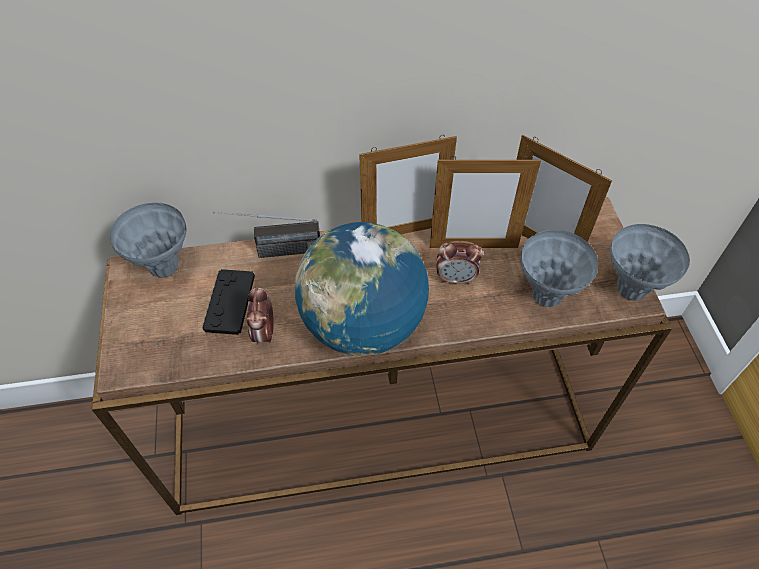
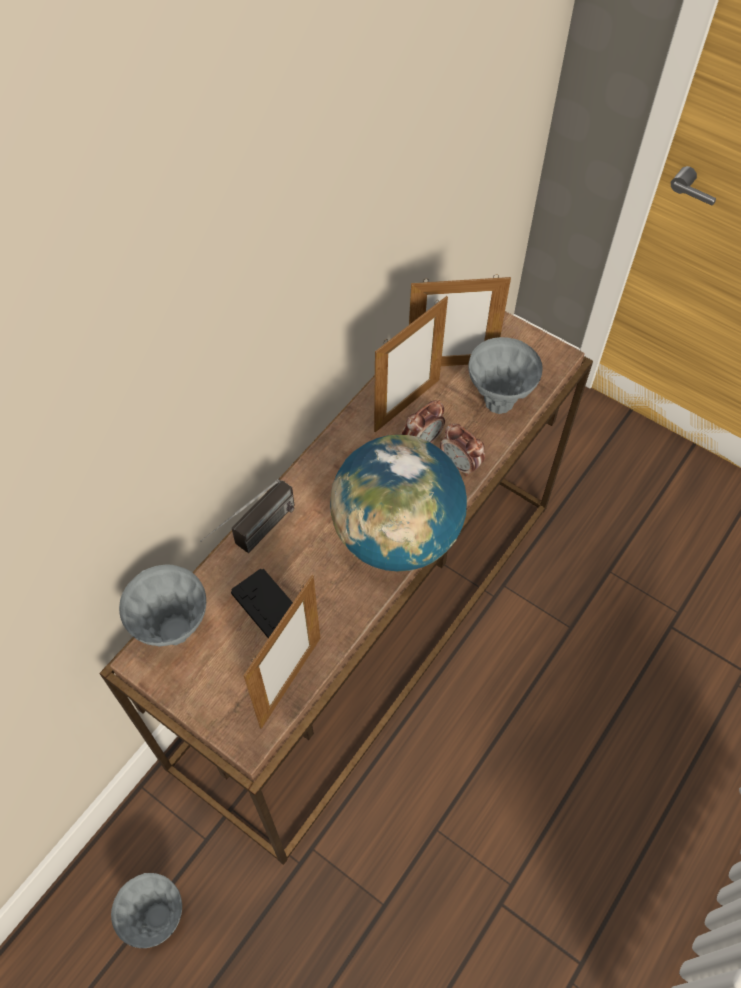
camera: 45 degrees left, 5 degrees up
alarm clock [247,286,274,345] -> alarm clock moved to [440,423,485,477]
picture frame [359,135,457,234] -> picture frame moved to [243,575,320,729]
grey vase [610,224,690,301] -> grey vase moved to [111,873,182,948]

